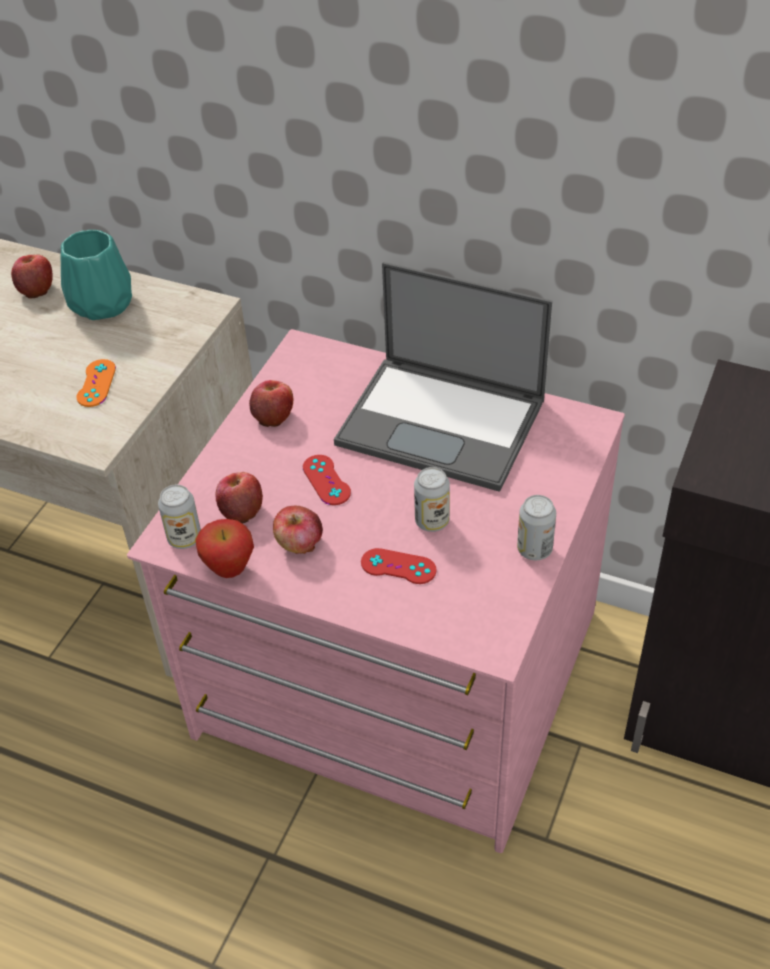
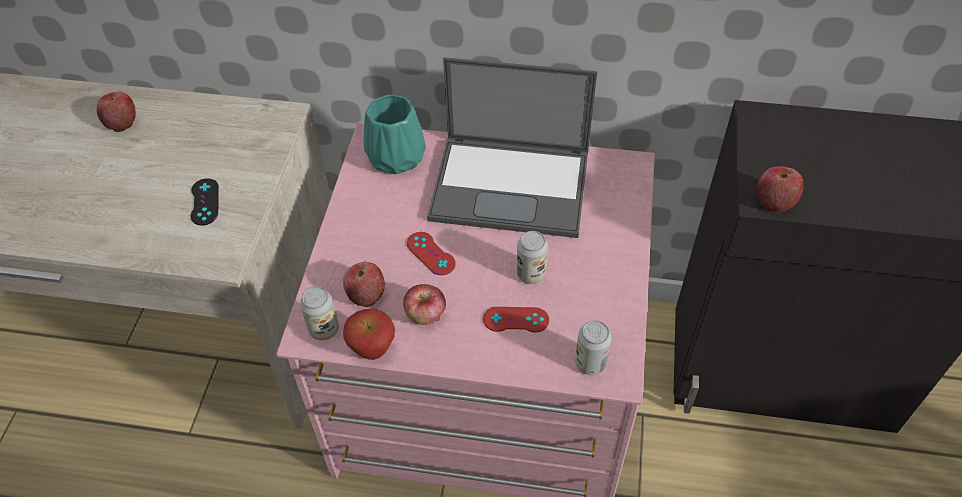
camera: 15 degrees left, 5 degrees up
turquoise vase [61,230,132,320] -> turquoise vase moved to [364,95,426,174]
orange game controller [76,359,116,407] -> black game controller [190,178,219,226]
apple [249,380,293,427] -> apple moved to [757,166,804,213]
can [517,495,556,560] -> can moved to [575,320,612,375]

